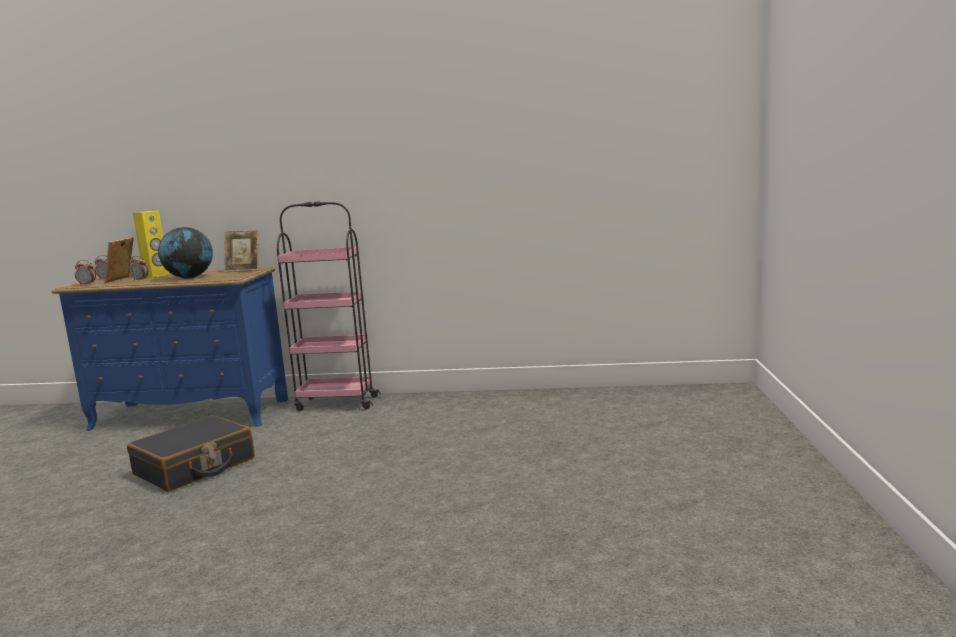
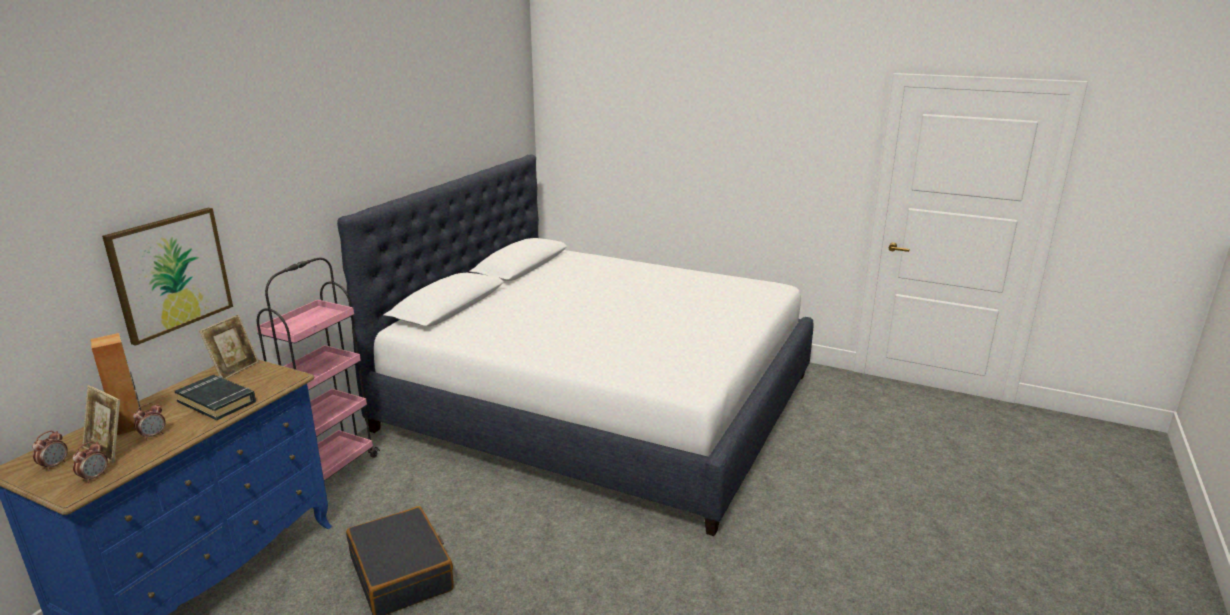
camera: 70 degrees left, 10 degrees up
yellow speaker [133,211,169,278] -> brown speaker [90,333,141,435]
globe [158,227,213,279] -> black book [175,375,256,420]
none -> picture [102,208,233,346]
none -> white bed [337,154,814,536]

